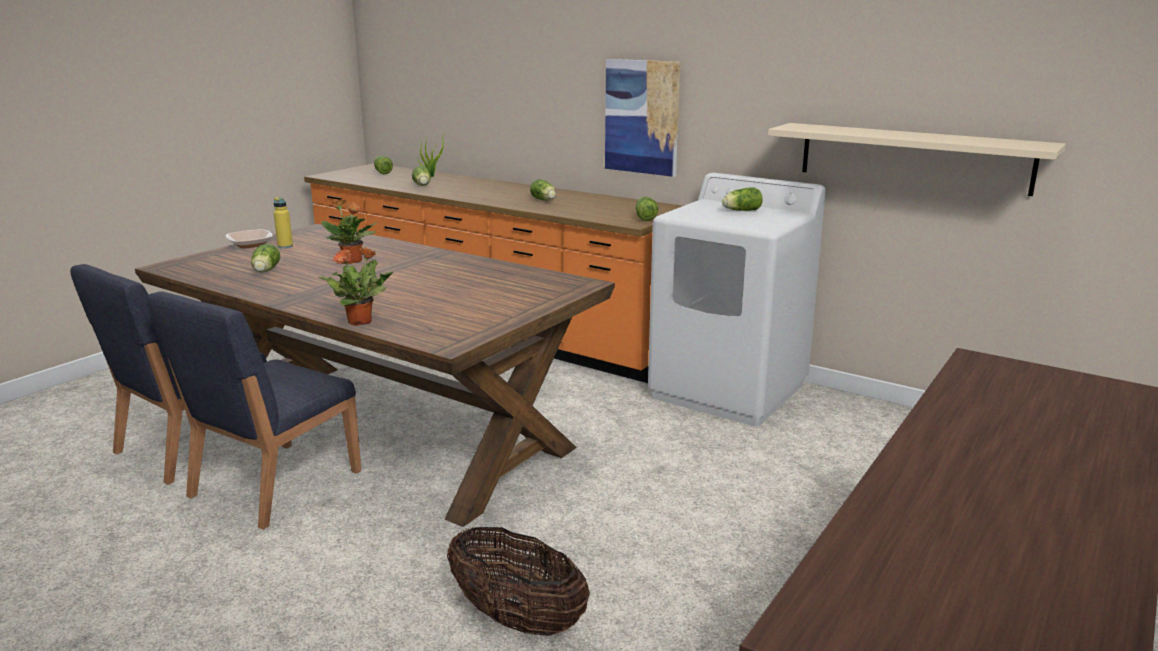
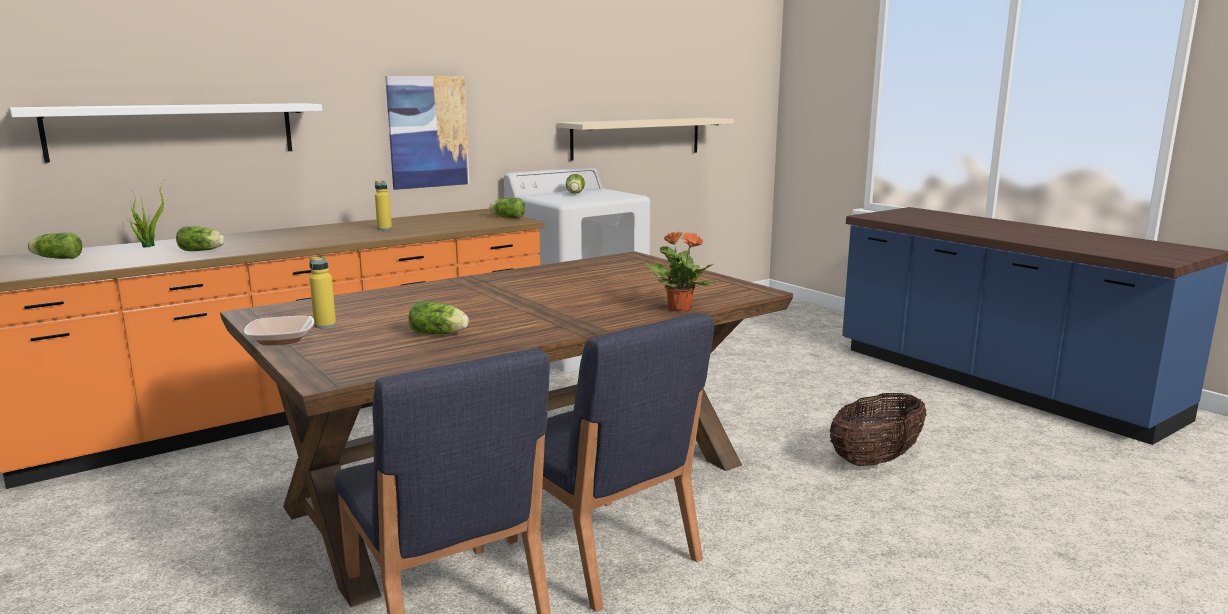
camera: 70 degrees left, 5 degrees down
potted plant [321,198,378,264] -> none
lettuce [530,179,556,201] -> yellow bottle [375,181,392,230]
none -> white shelf [10,103,322,163]

